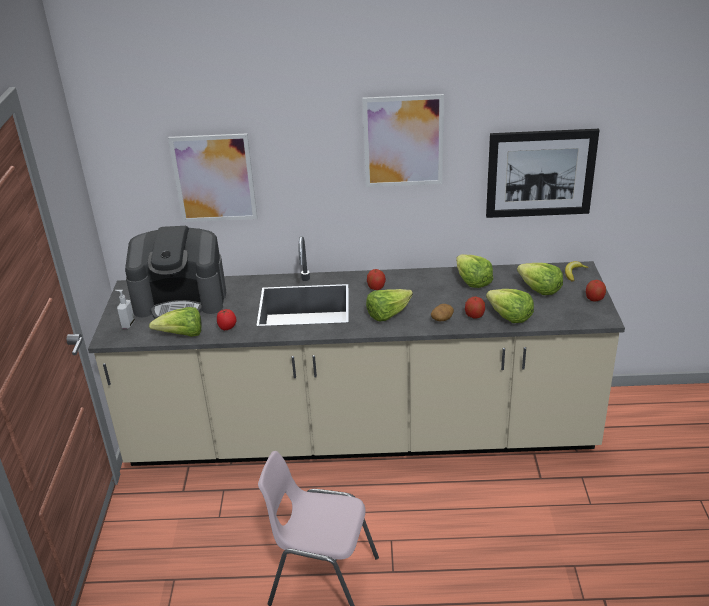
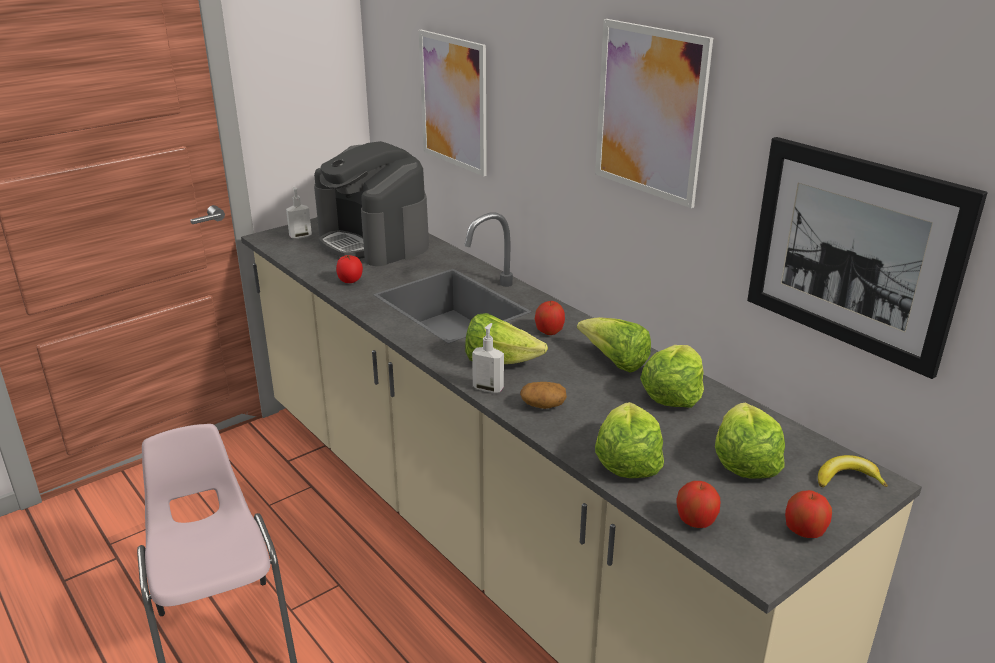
camera: 50 degrees right, 5 degrees down
lettuce [149,307,202,337] -> lettuce moved to [577,317,651,373]
apple [465,296,485,319] -> apple moved to [676,481,720,528]
none -> soap dispenser [472,323,504,393]

